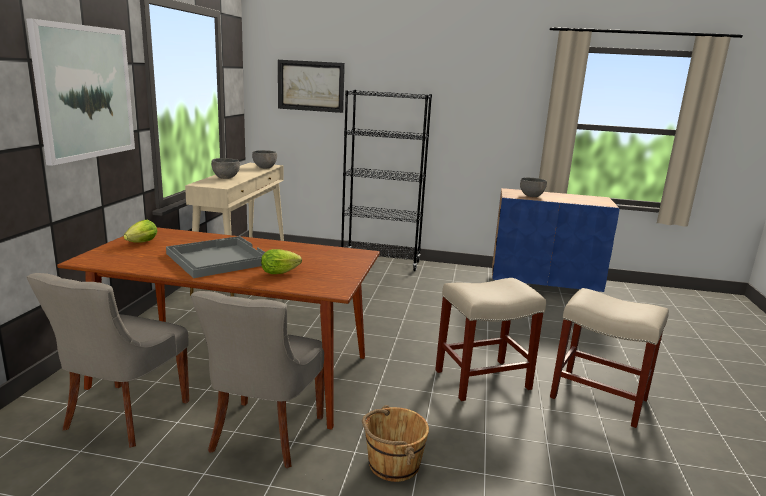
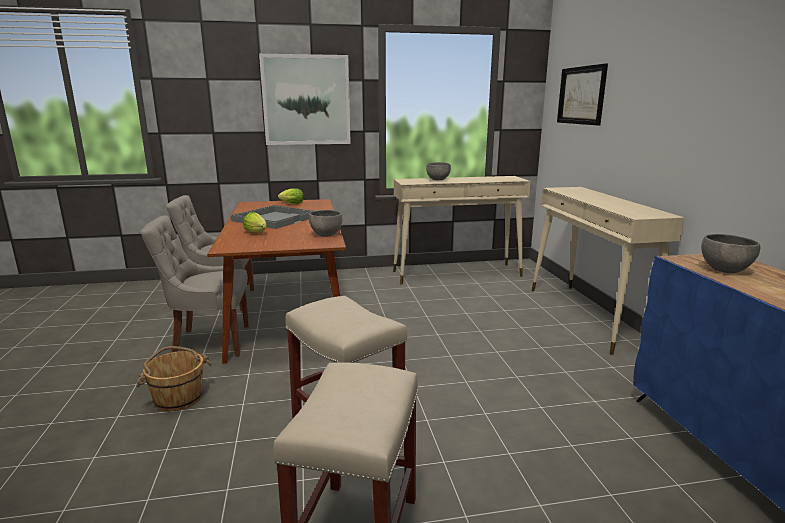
camera: 70 degrees right, 0 degrees up
grey bowl [252,150,277,168] -> grey bowl moved to [309,210,343,237]
black bookcase [341,90,432,271] -> beige console table [532,187,685,355]

